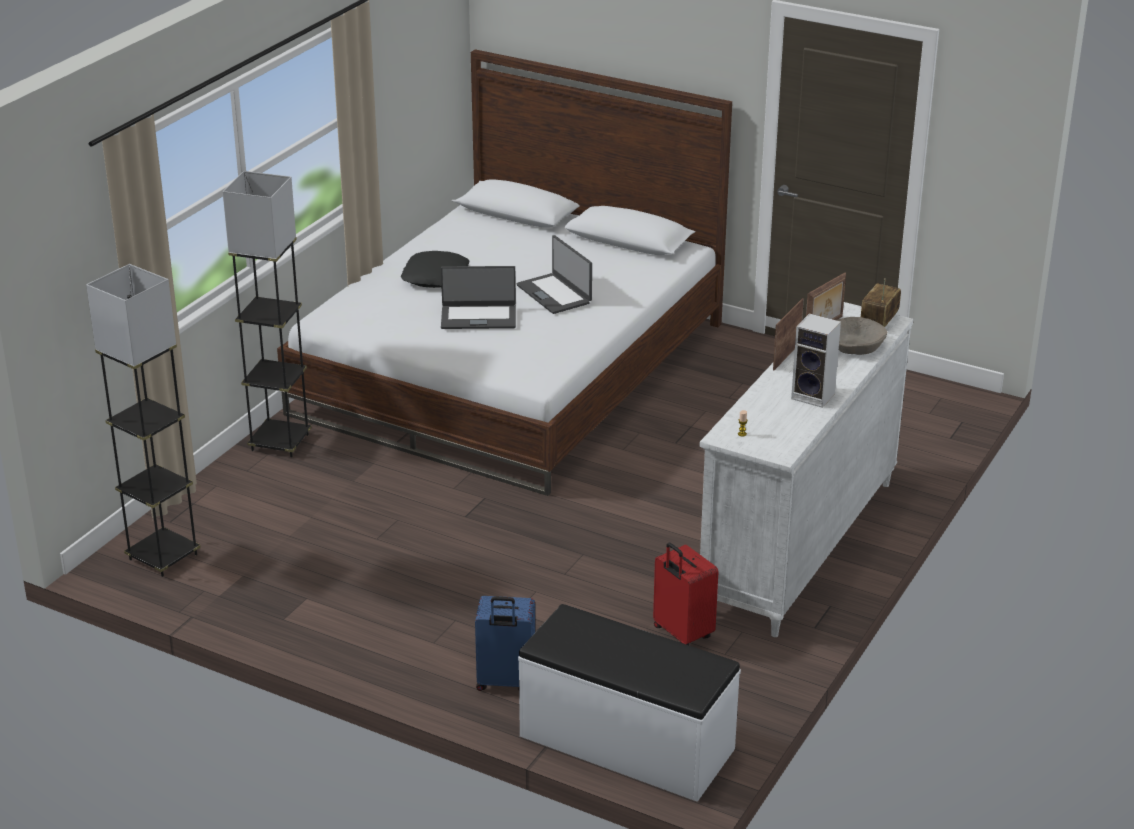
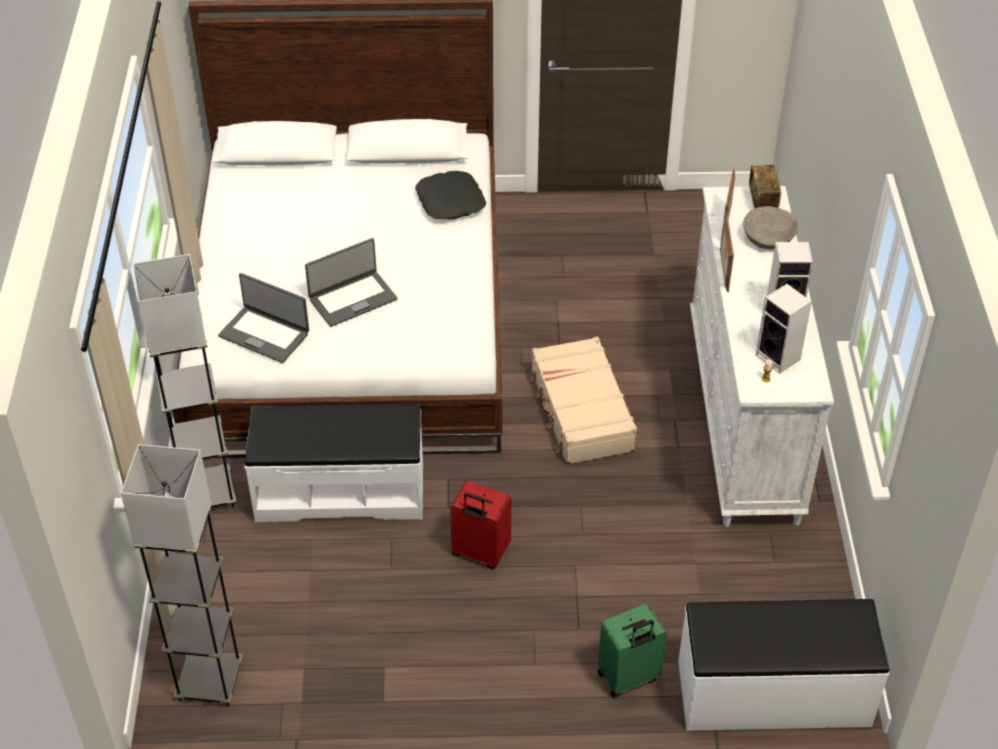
camera: 30 degrees left, 15 degrees up
black pillow [401,251,470,288] -> black pillow moved to [415,171,486,219]
blue suitcase [475,596,535,691] -> green suitcase [598,604,667,698]
laptop [516,235,592,314] -> laptop moved to [218,273,309,363]
red suitcase [653,543,719,645] -> red suitcase moved to [450,481,511,569]
none -> white bench [245,403,423,522]
none -> beige suitcase [529,337,637,465]
none -> speaker [756,284,812,374]

